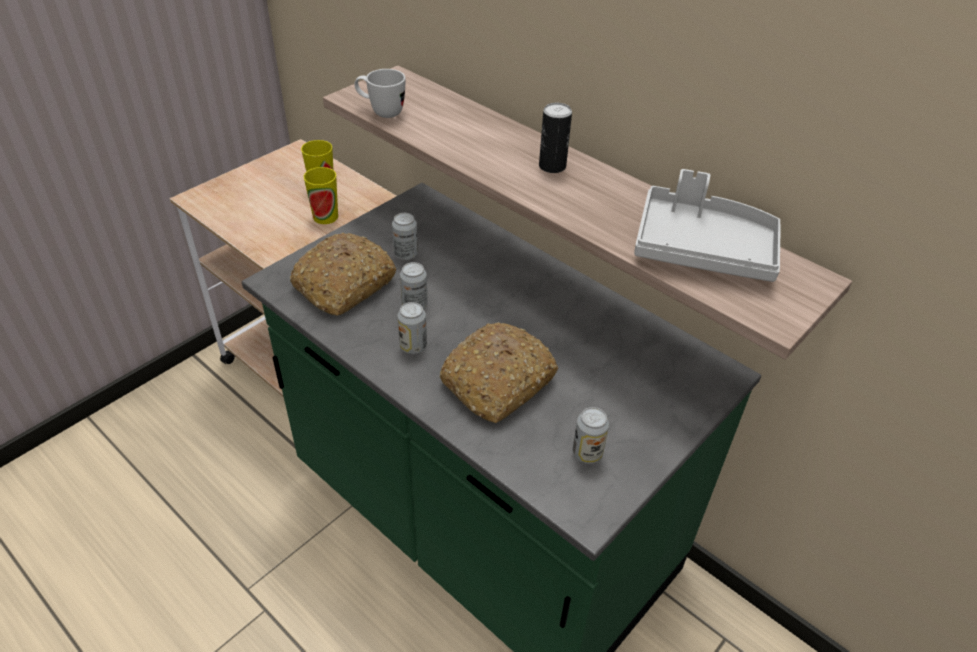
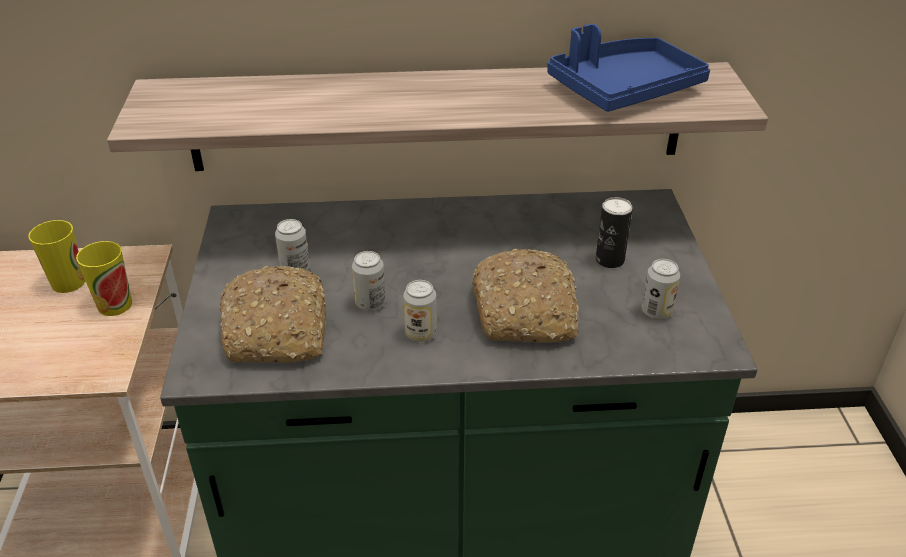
camera: 45 degrees left, 5 degrees down
white mug [354,69,405,118] -> none
can [539,103,572,173] -> can moved to [596,197,633,268]
grey tray [634,169,781,282] -> blue tray [547,24,710,112]

